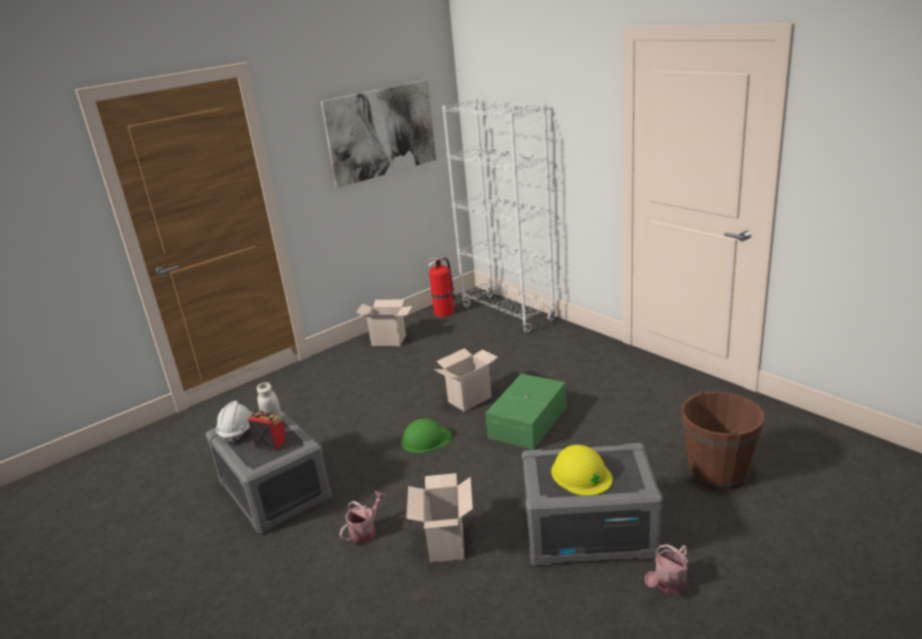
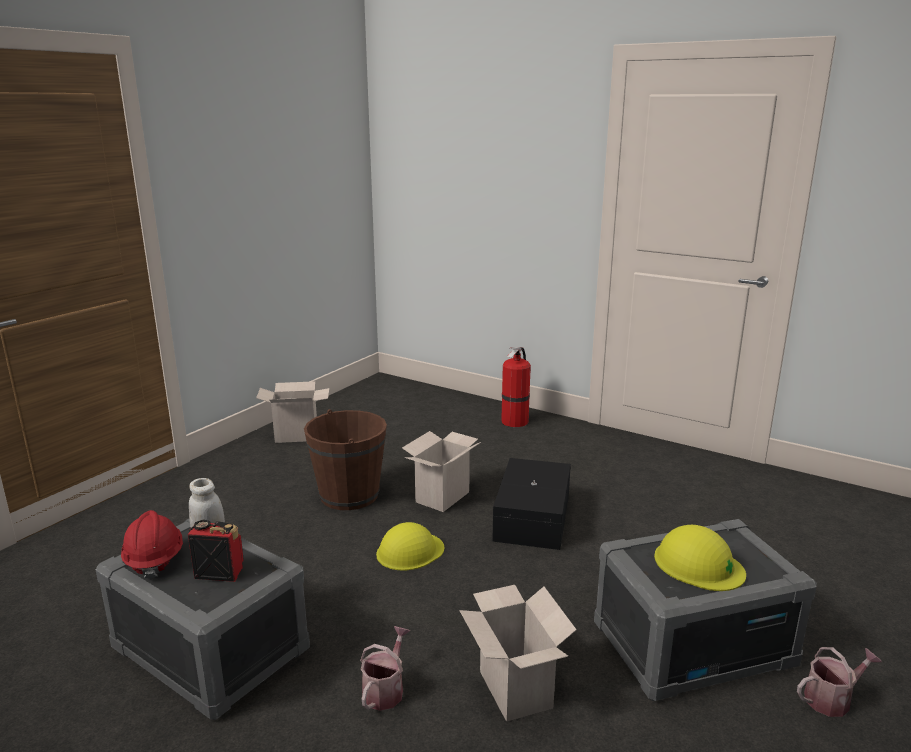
camera: 20 degrees left, 5 degrees down
white hard hat [216,401,254,444] -> red hard hat [121,510,183,580]
picture [321,80,436,188] -> none
green hard hat [401,419,452,453] -> yellow hard hat [376,522,444,571]
fire extinguisher [428,257,456,317] -> fire extinguisher moved to [501,347,531,427]
white bookcase [442,98,556,333] -> none
green storage box [486,374,566,450] -> black storage box [492,458,571,550]
watering can [645,544,688,593] -> watering can turned 135 degrees counterclockwise [797,647,882,717]
brown bucket [681,390,764,490] -> brown bucket moved to [304,409,387,510]

